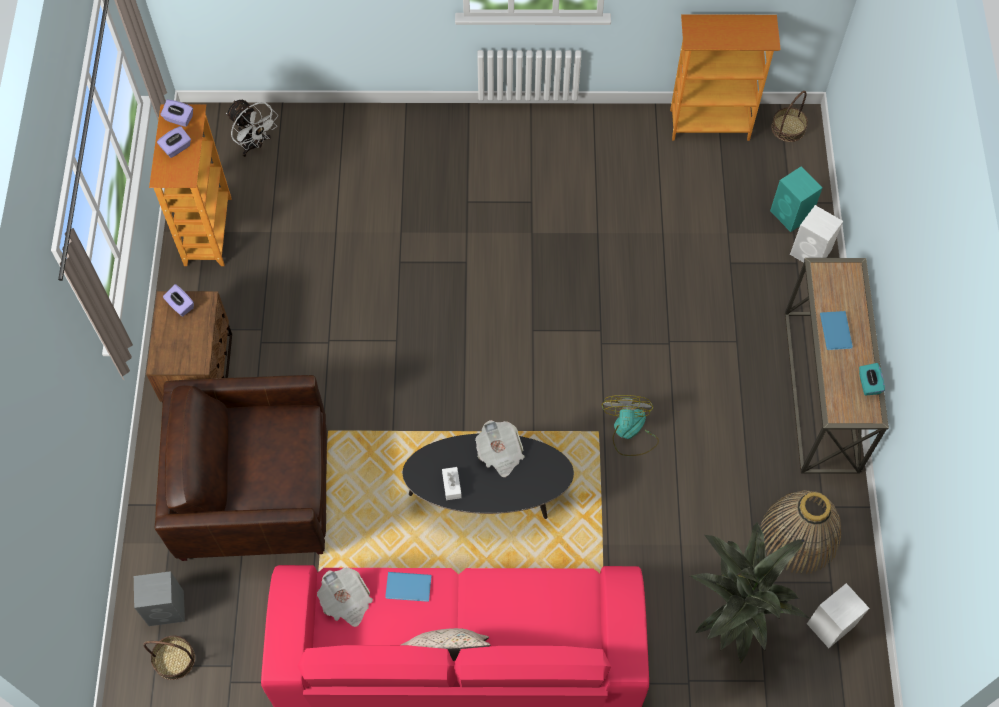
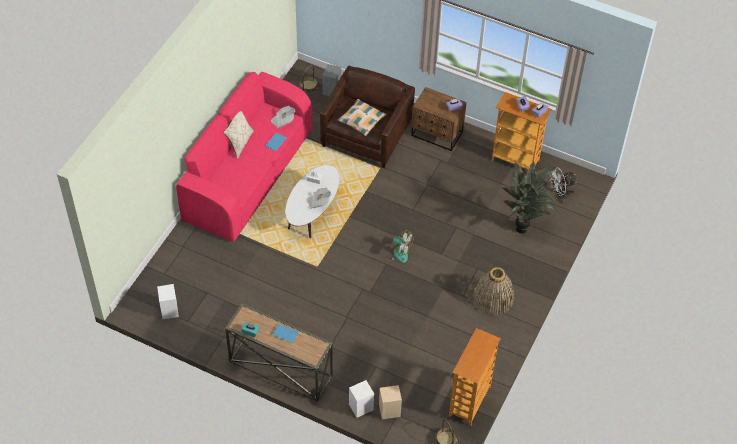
camera: 115 degrees right, 10 degrees down
black coffee table [403,433,574,519] -> white coffee table [285,165,339,238]
fan [602,395,659,456] -> fan moved to [383,230,413,263]
potted plant [690,522,809,664] -> potted plant moved to [502,160,557,234]
basket [760,490,841,574] -> basket moved to [473,267,514,315]
turquoise speaker [770,166,822,232] -> beige speaker [379,385,402,419]
none -> pillow [337,99,387,136]

